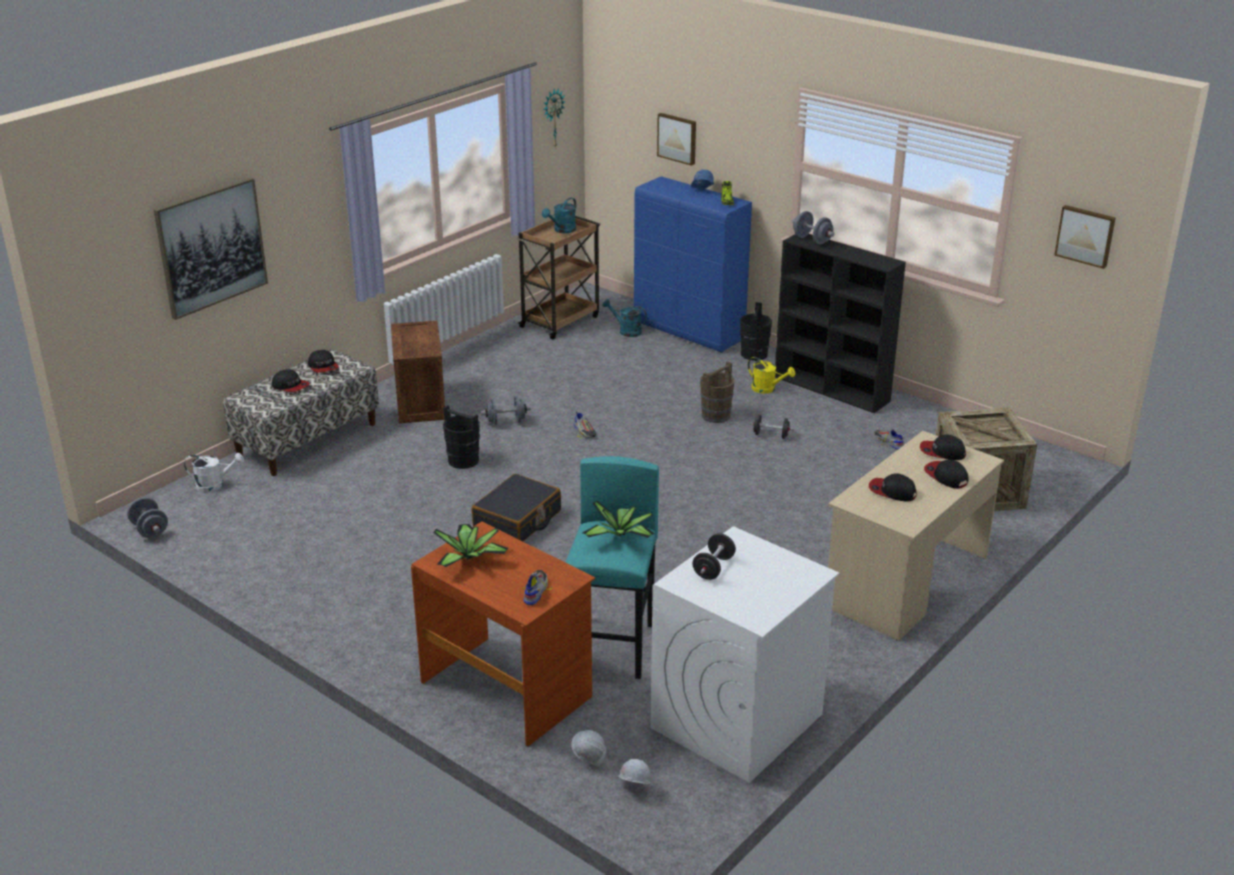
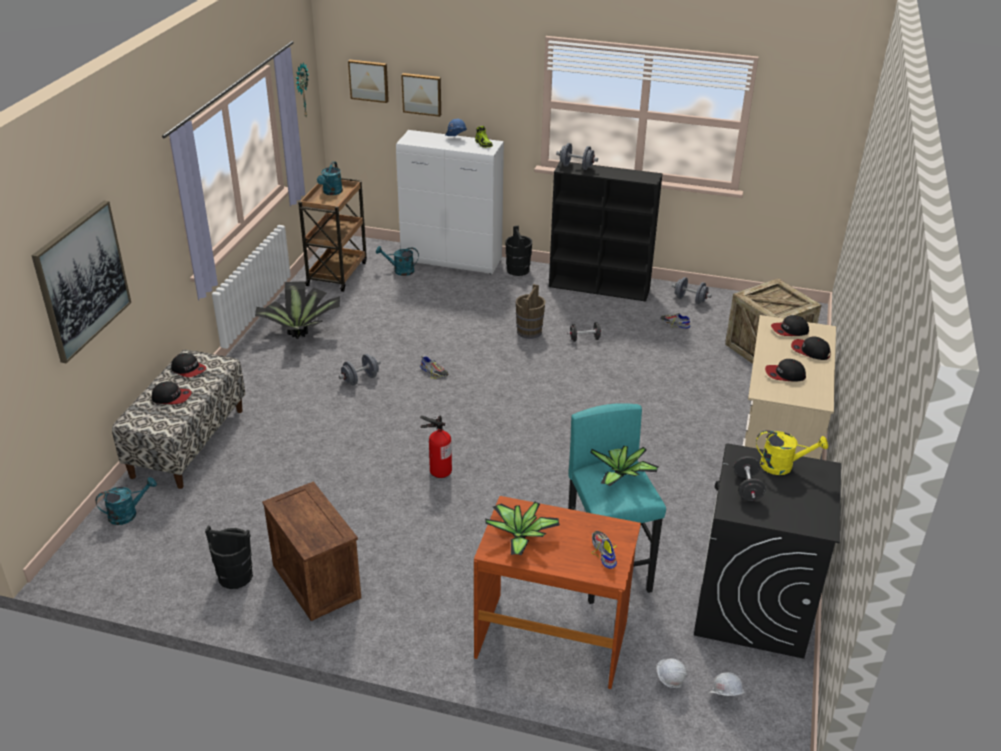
camera: 25 degrees left, 5 degrees up
grey dumbbell [127,497,168,538] -> grey dumbbell moved to [672,277,712,304]
white watering can [184,453,244,492] -> turquoise watering can [96,477,157,525]
crate [391,321,445,423] -> crate moved to [262,481,361,621]
black bucket [443,405,480,469] -> black bucket moved to [205,525,253,589]
black suitcase [472,474,561,541] -> fire extinguisher [420,416,452,478]
blue cabinet [634,176,752,352] -> white cabinet [396,130,504,274]
white washing machine [650,526,839,783] -> black washing machine [694,443,841,659]
yellow watering can [748,357,795,394] -> yellow watering can moved to [756,430,828,475]
picture [1054,205,1116,269] -> picture moved to [348,60,389,103]
none -> potted plant [255,281,340,340]

